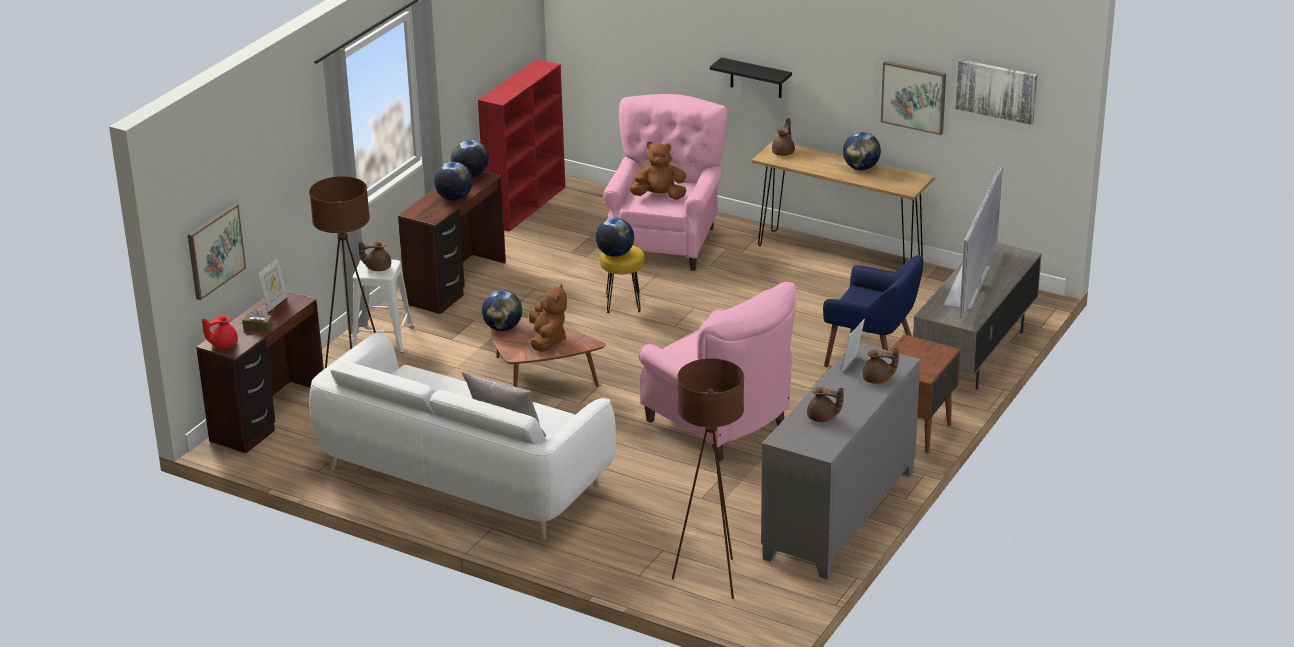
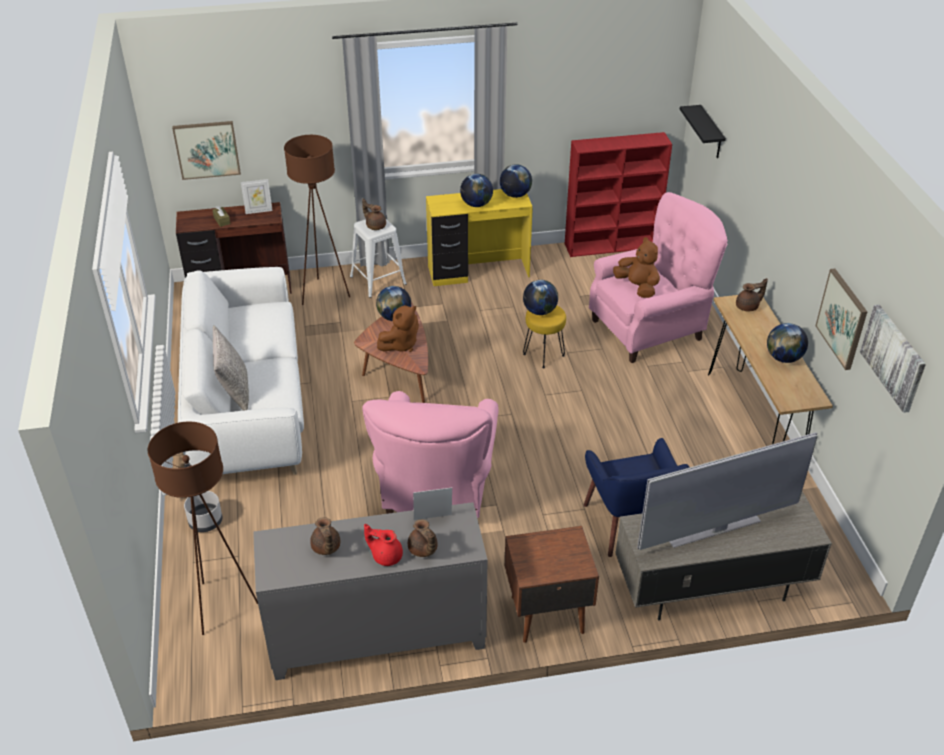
camera: 50 degrees right, 10 degrees up
red teapot [202,315,238,348] -> red teapot moved to [364,524,403,566]
brown desk [398,172,506,314] -> yellow desk [426,189,533,286]
black shelf [710,58,792,98] -> black shelf moved to [680,105,726,158]
none -> grey planter [184,491,222,532]

